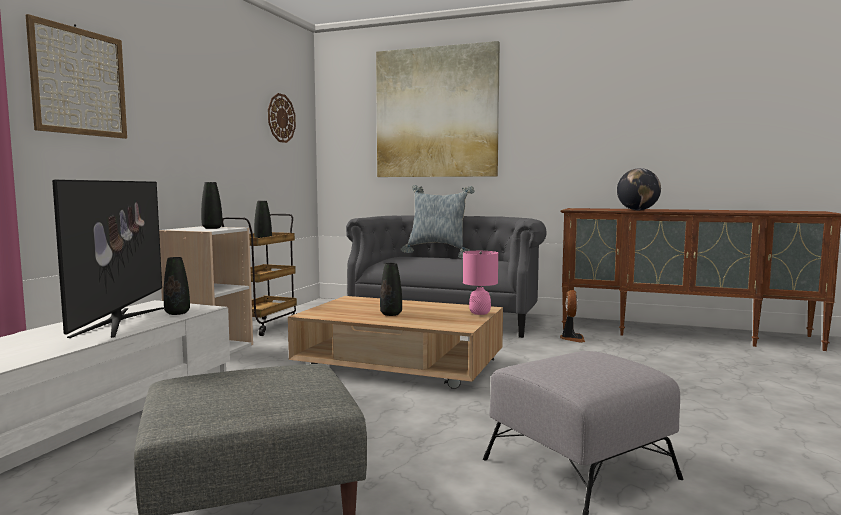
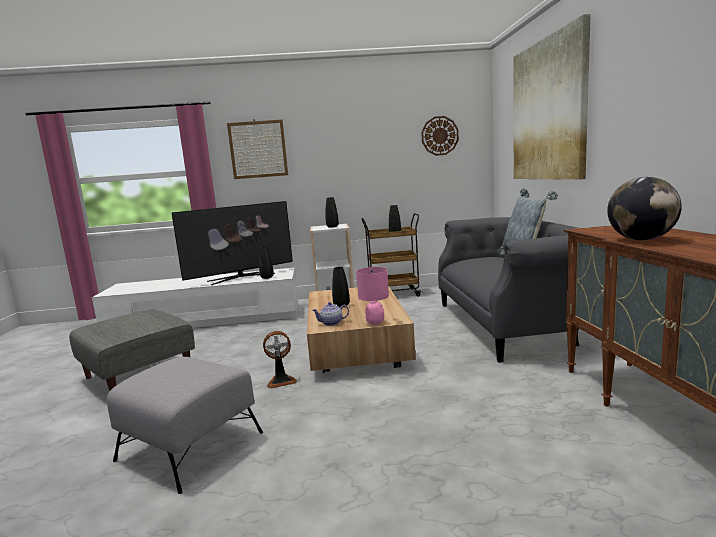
camera: 65 degrees right, 5 degrees up
fan [560,290,585,343] -> fan moved to [263,331,297,389]
none -> teapot [312,302,349,326]

